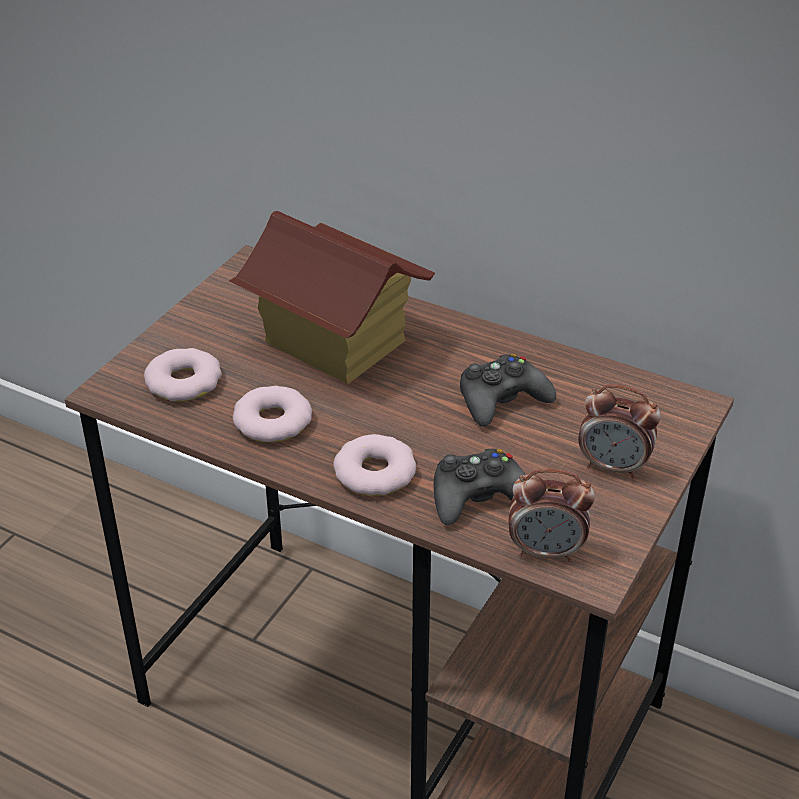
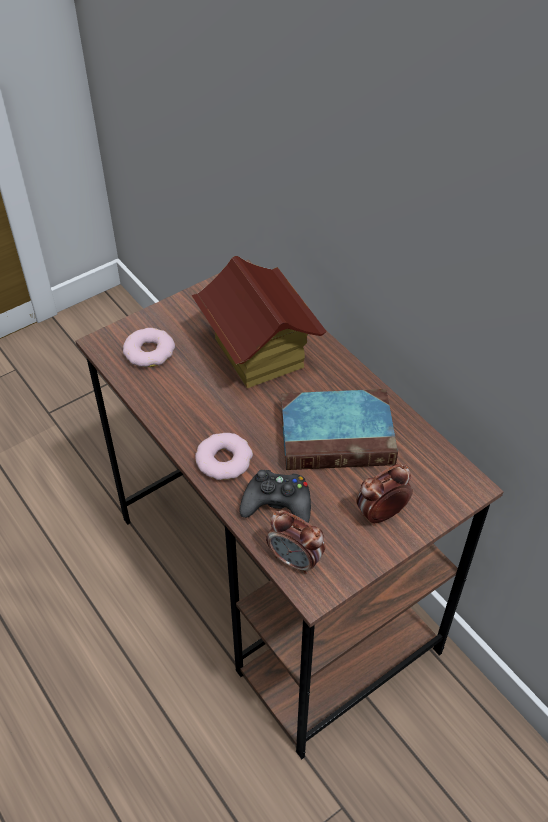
camera: 25 degrees right, 10 degrees up
donut [233,386,312,442] -> none
black game controller [460,353,556,427] -> book [281,389,398,470]
alarm clock [578,384,661,479] -> alarm clock turned 105 degrees clockwise [356,464,413,526]

